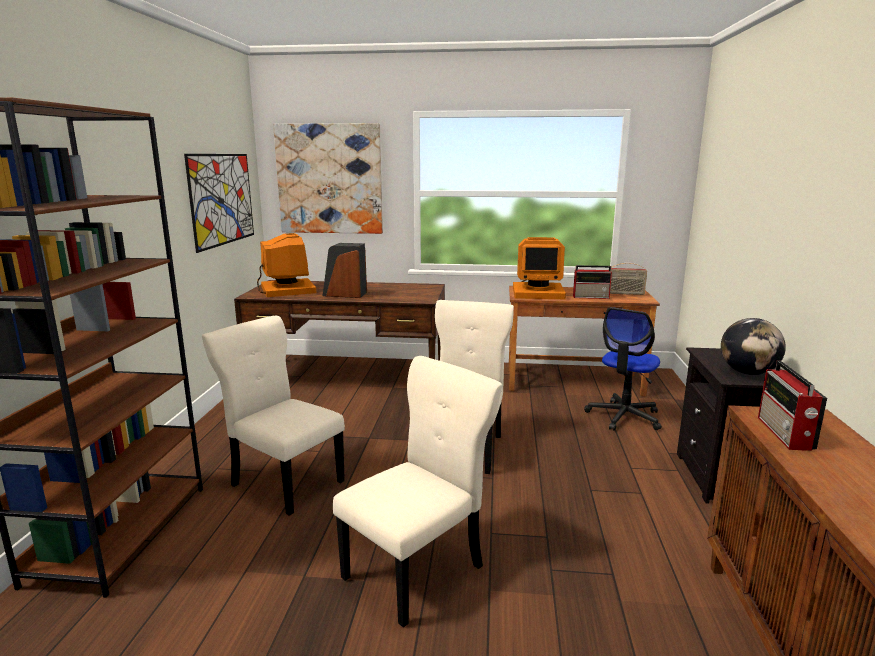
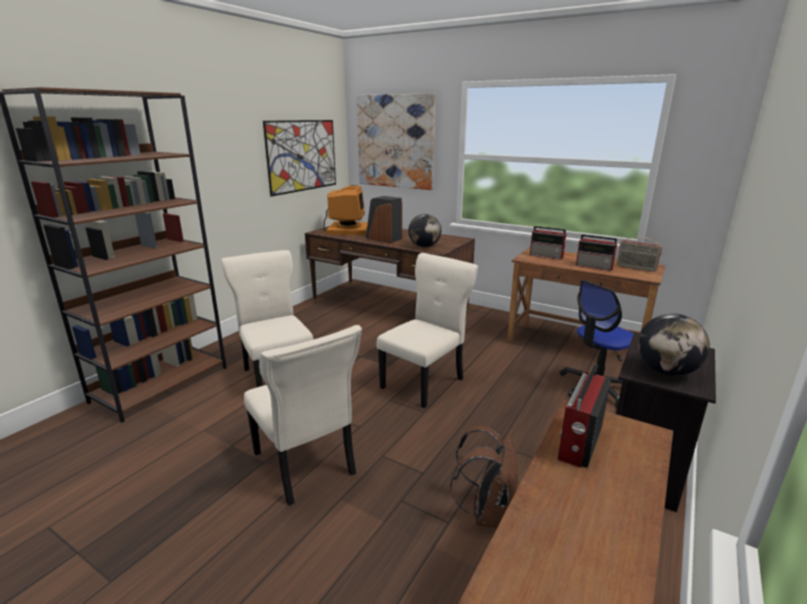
camera: 25 degrees right, 5 degrees up
beige chair [333,356,502,628] -> beige chair turned 75 degrees clockwise [244,325,362,505]
monitor [513,237,566,299] -> radio [530,226,567,260]
none -> globe [408,214,441,247]
none -> brown backpack [450,425,519,528]

